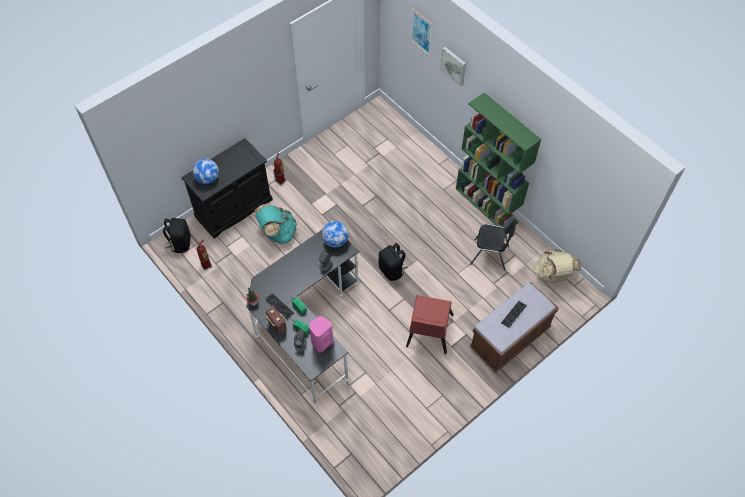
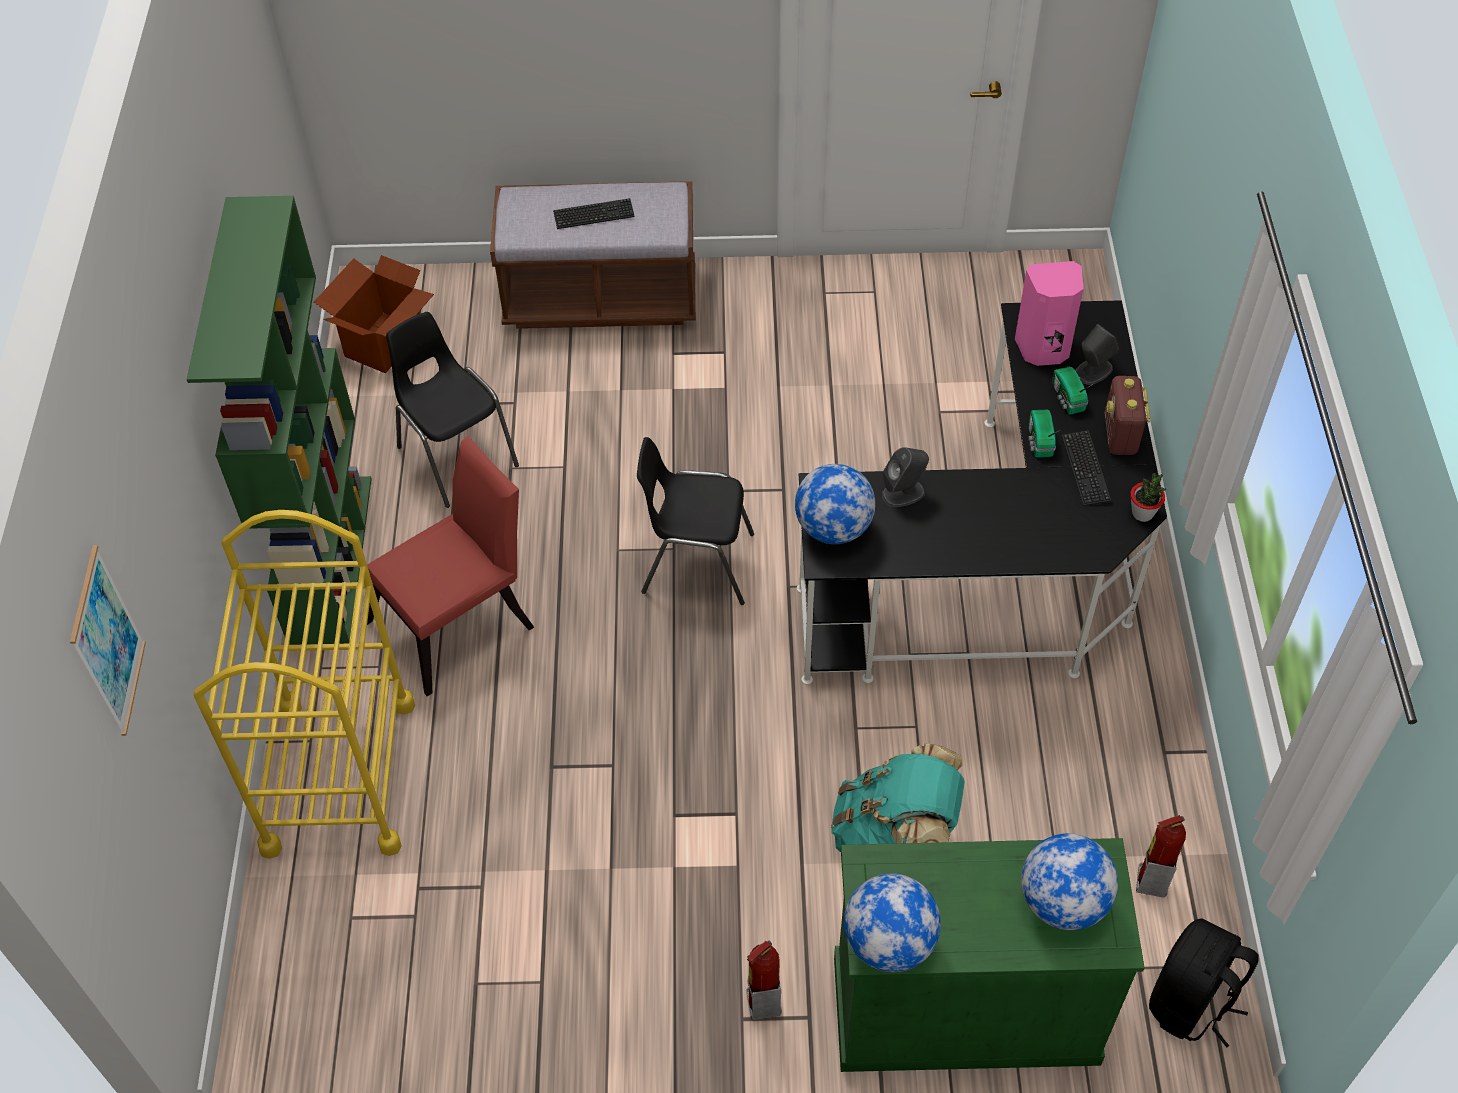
camera: 140 degrees left, 5 degrees down
black cabinet [181,138,273,239] -> green cabinet [834,838,1145,1072]
black backpack [378,243,408,281] -> black chair [637,437,754,605]
red chair [406,295,454,354] -> red chair moved to [367,436,534,696]
picture [440,47,466,86] -> none
beige backpack [534,250,581,283] -> cardboard box [314,255,434,373]
none -> yellow cart [194,510,415,859]
none -> globe [844,874,941,972]

